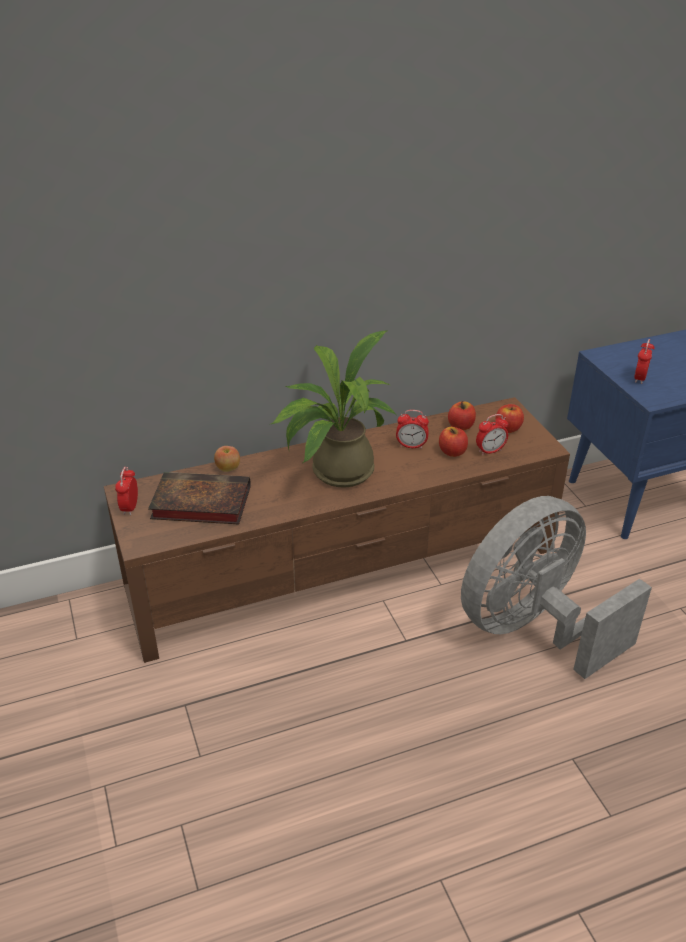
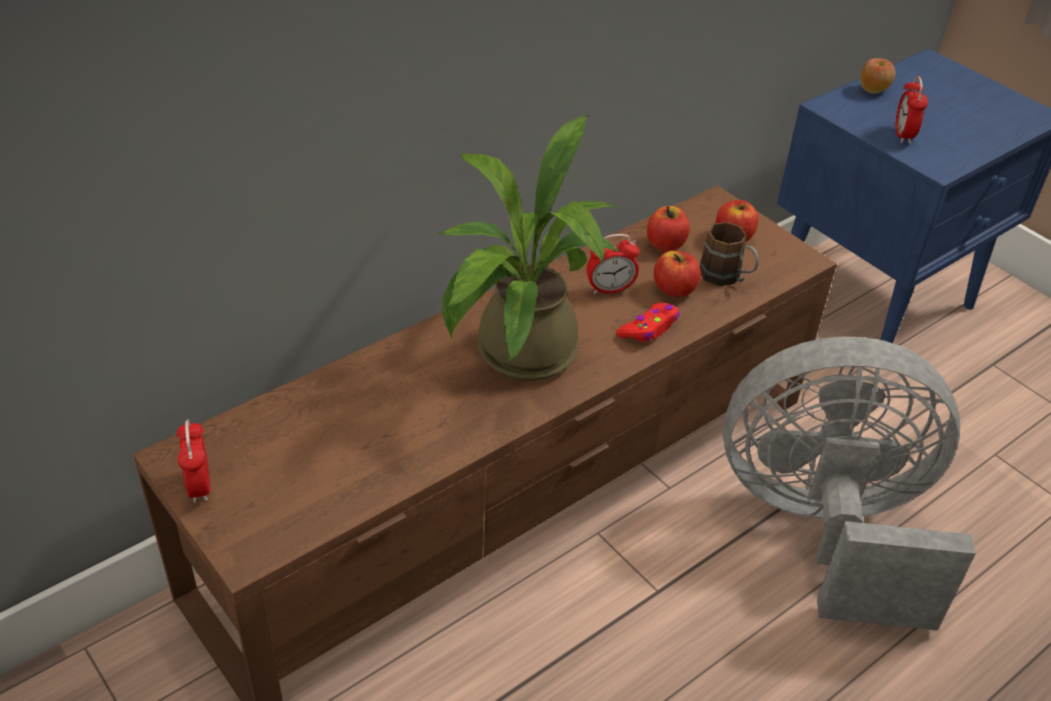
camera: 20 degrees left, 5 degrees up
book [148,472,251,524] -> none
apple [214,446,240,472] -> apple moved to [860,58,895,94]
grey fan [461,496,652,679] -> grey fan turned 60 degrees clockwise [723,336,976,631]
alarm clock [476,414,508,455] -> brown mug [700,222,759,286]
none -> red game controller [616,303,680,342]

